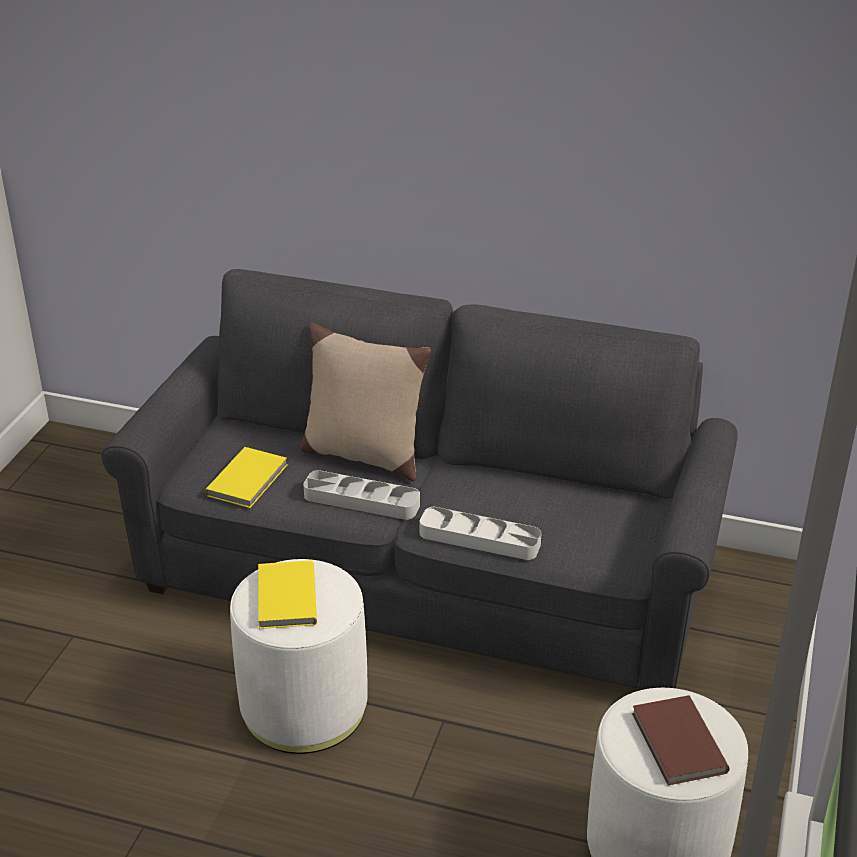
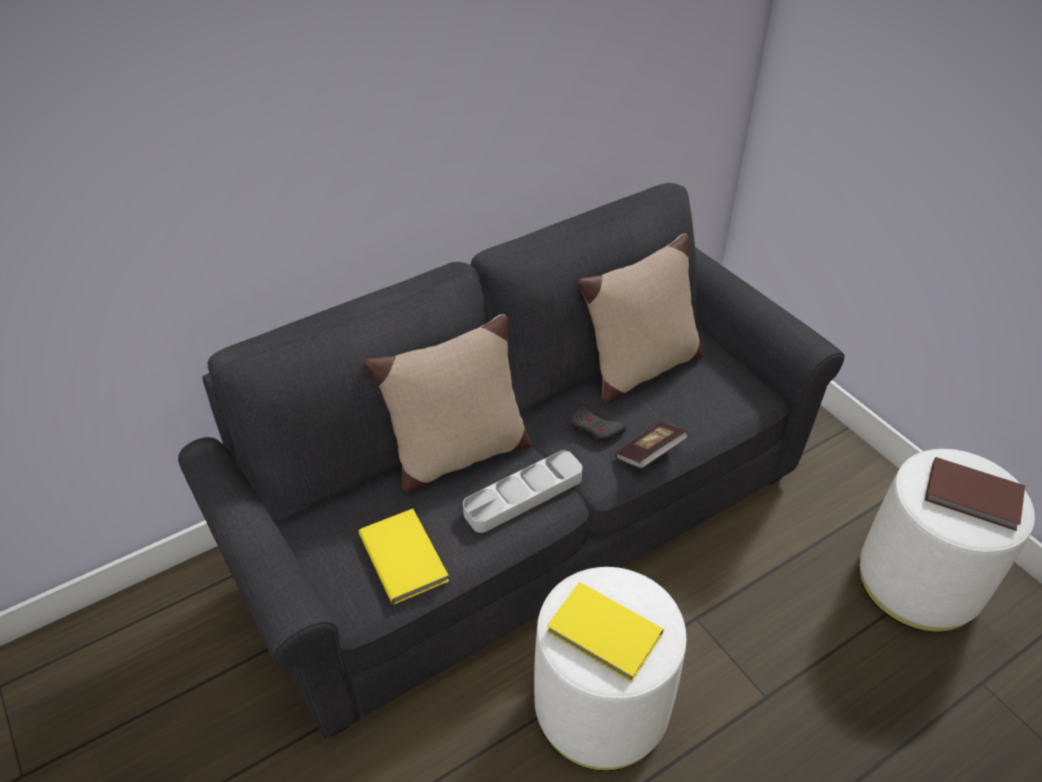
camera: 50 degrees left, 10 degrees up
grey tray [420,507,541,560] -> book [615,422,689,469]
none -> grey game controller [571,404,626,443]
none -> beige pillow [578,233,704,404]

